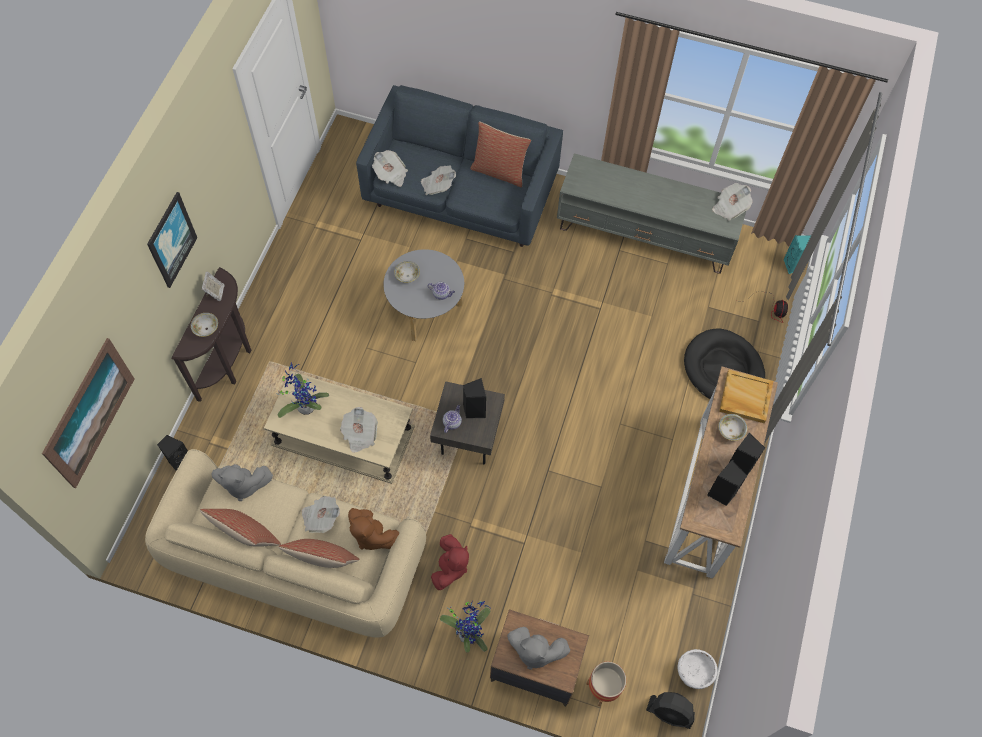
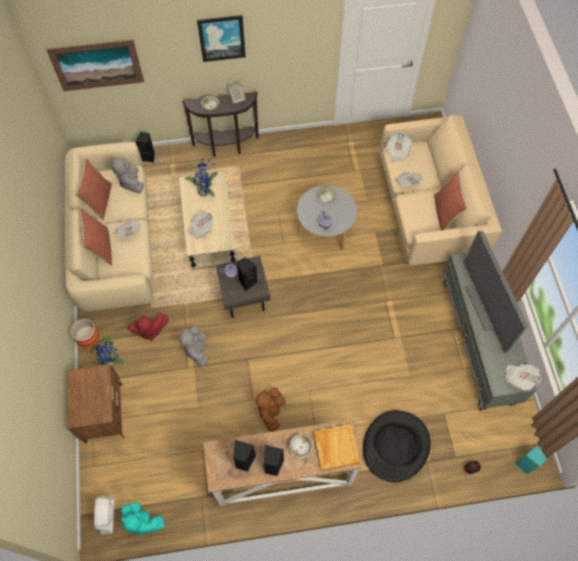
camera: 65 degrees right, 0 degrees up
brown plush toy [348,508,399,550] -> brown plush toy moved to [256,388,285,432]
blue sofa [356,85,563,247] -> beige sofa [379,115,502,266]
grey plush toy [507,627,570,670] -> grey plush toy moved to [179,326,209,366]
planter [586,662,626,706] -> planter moved to [71,319,104,354]
black fan [646,692,695,729] -> white fan [94,496,114,535]
white bowl [677,649,718,689] -> turquoise plush toy [121,503,165,535]
none -> television [463,231,528,353]

